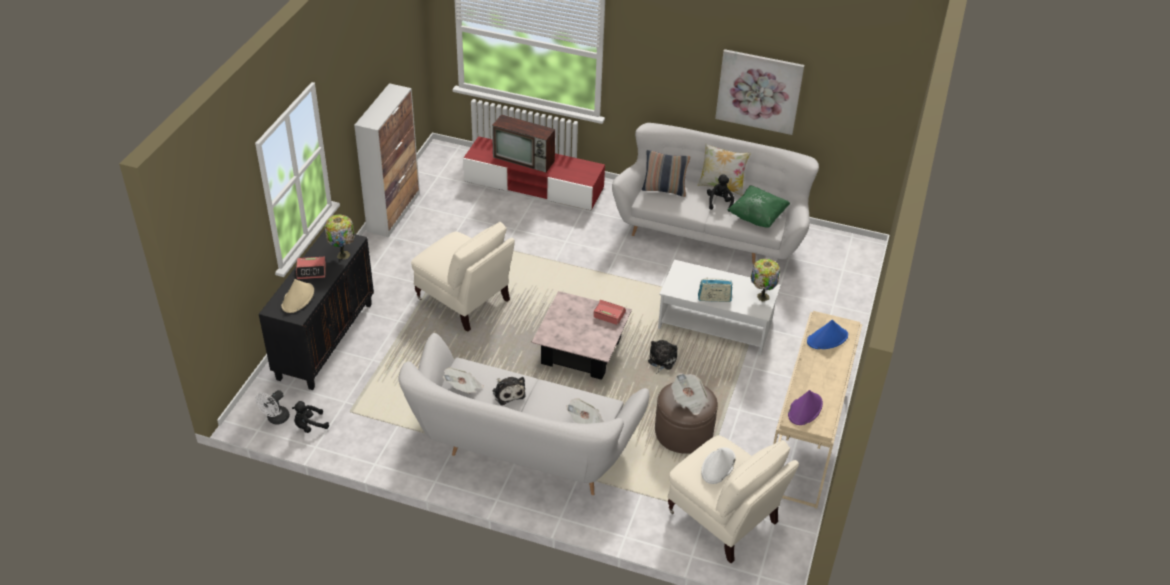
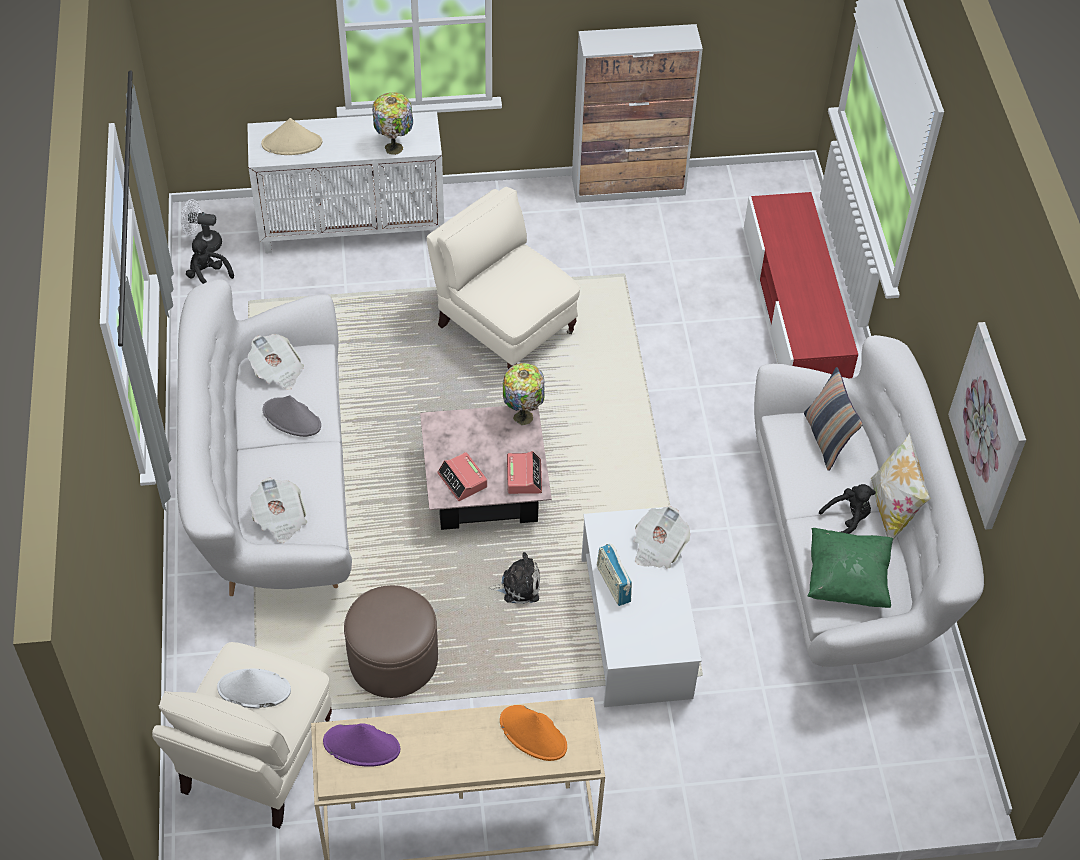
camera: 65 degrees right, 10 degrees up
black cabinet [259,230,374,390] -> white cabinet [247,111,444,253]
alarm clock [296,257,326,279] -> alarm clock moved to [437,452,487,501]
beige armchair [411,222,515,332] -> beige armchair turned 120 degrees clockwise [427,187,581,369]
television [492,114,555,173] -> none
plush toy [493,377,525,405] -> grey hat [262,395,321,437]
newspaper [671,373,709,415] -> newspaper moved to [634,506,690,569]
table lamp [751,259,780,301] -> table lamp moved to [503,363,544,425]
blue hat [807,320,848,349] -> orange hat [500,705,567,761]

